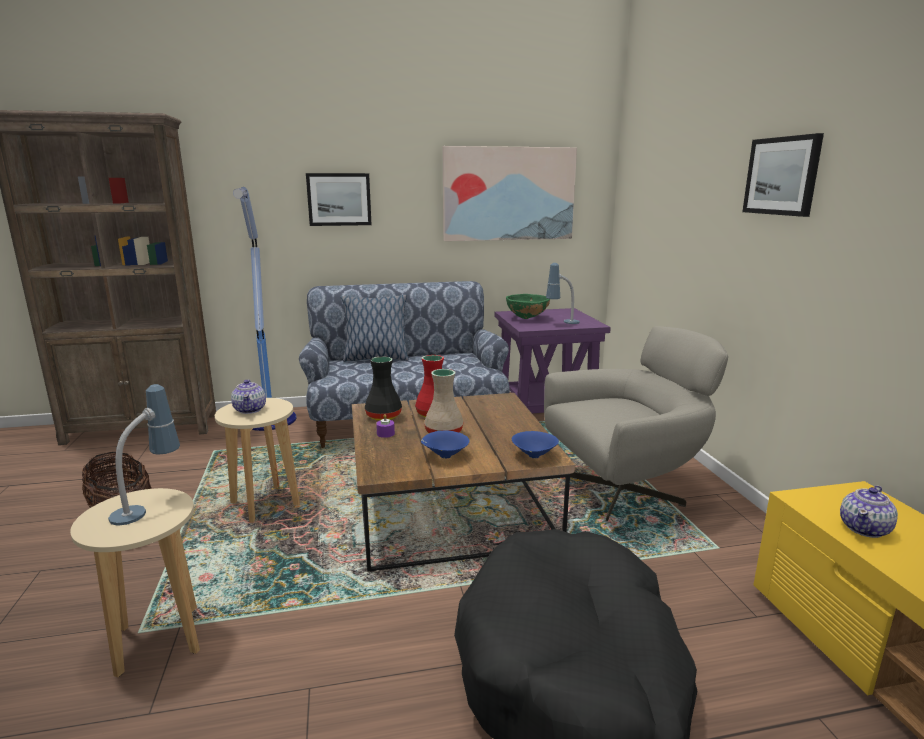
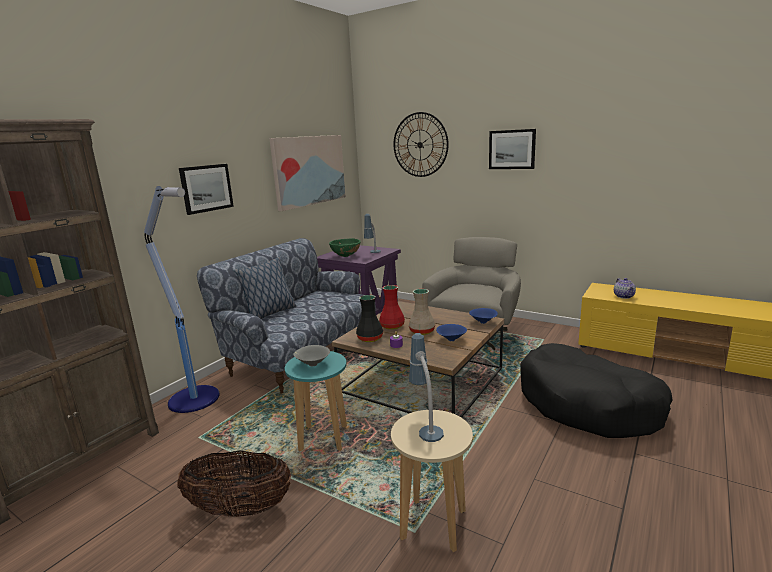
camera: 45 degrees left, 0 degrees up
beige stool [215,398,300,522] -> turquoise stool [285,351,347,451]
teapot [231,380,266,414] -> grey bowl [293,345,330,366]
none -> wall clock [393,112,449,177]

